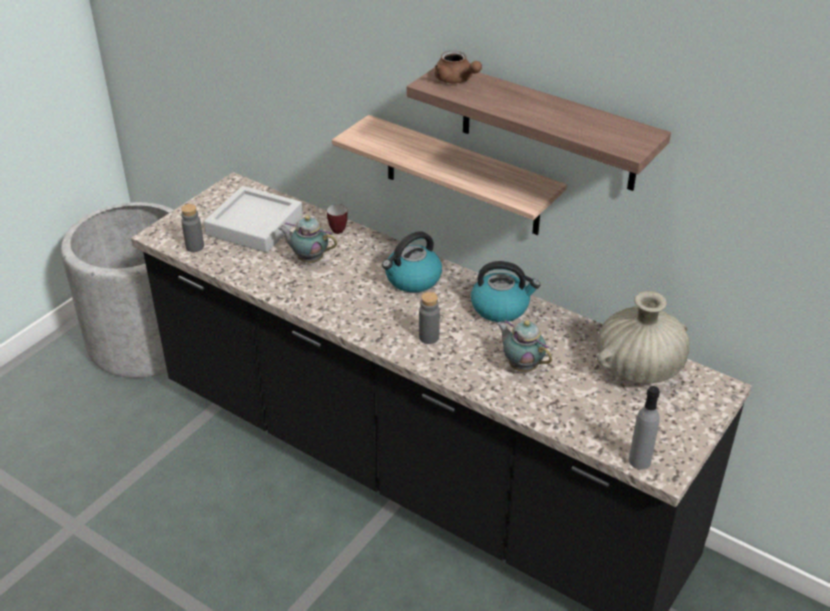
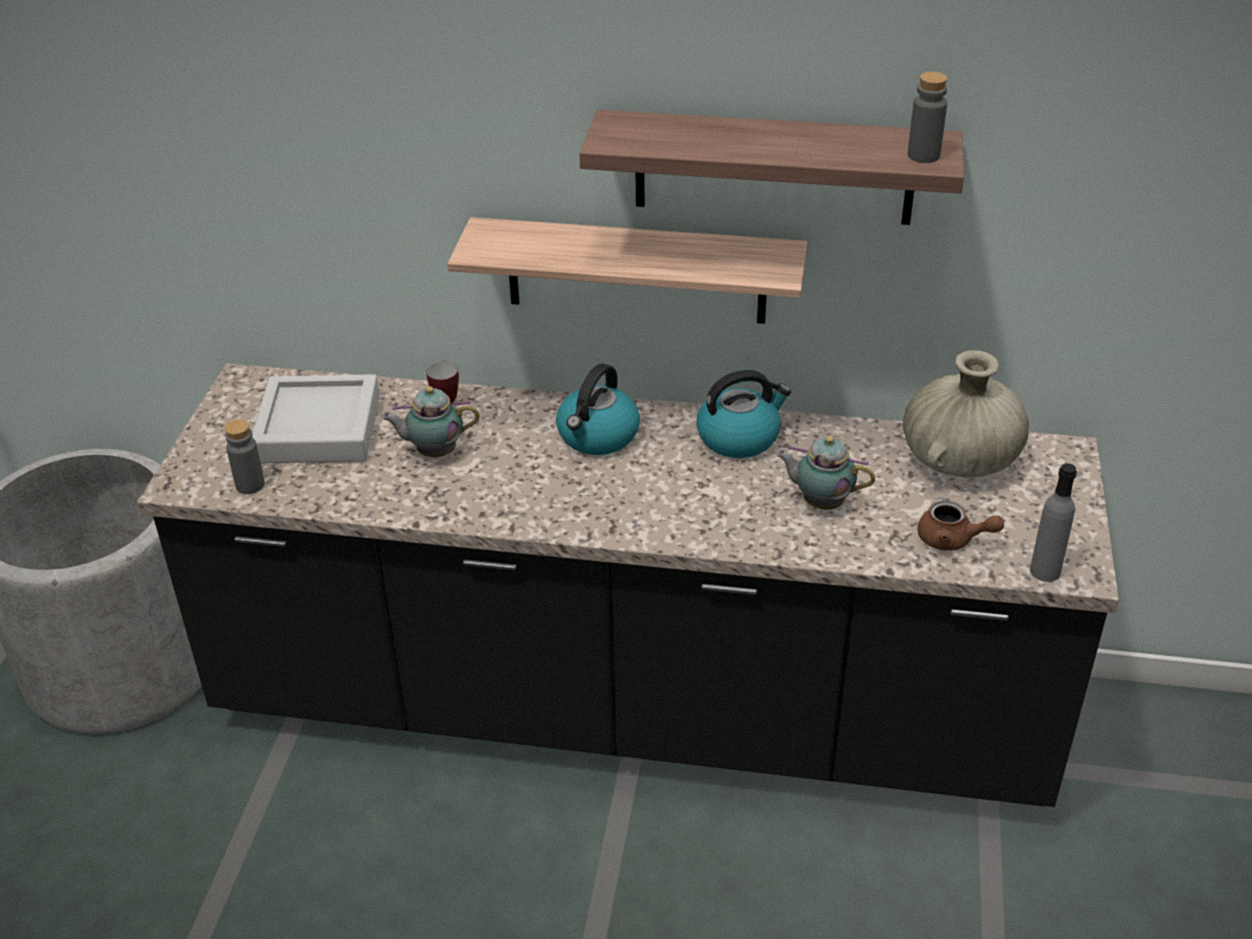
camera: 25 degrees left, 0 degrees up
grey bottle [419,292,440,344] -> grey bottle moved to [908,71,947,163]
brown teapot [434,51,482,83] -> brown teapot moved to [917,500,1004,550]

